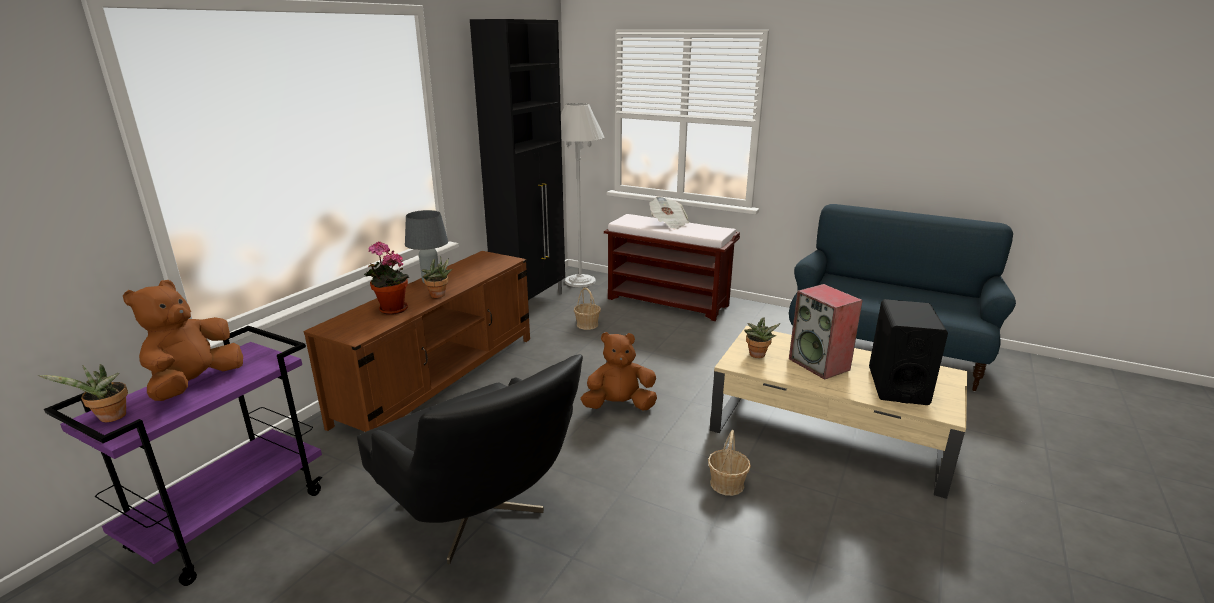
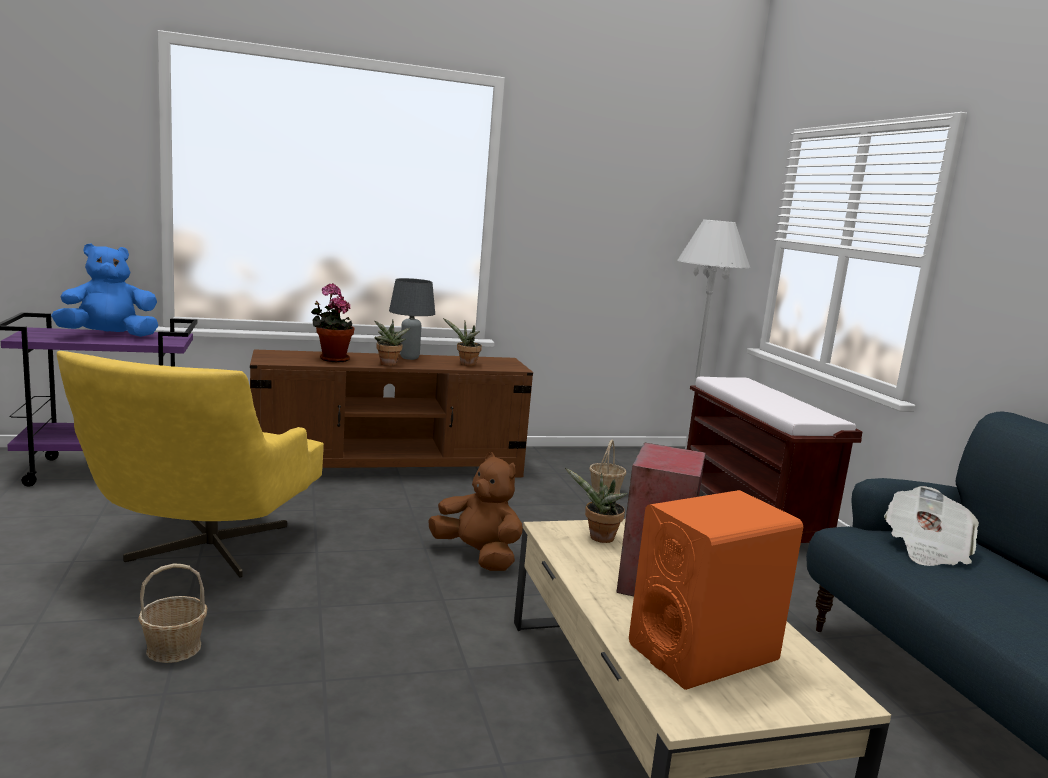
camera: 45 degrees right, 10 degrees down
potted plant [38,364,128,422] -> potted plant moved to [443,318,482,366]
brown plush toy [123,280,243,401] -> blue plush toy [51,243,158,337]
black armchair [357,354,583,564] -> yellow armchair [57,351,324,578]
black cabinet [470,19,565,300] -> none
newspaper [649,196,689,229] -> newspaper moved to [884,486,979,566]
basket [708,430,751,496] -> basket moved to [138,563,207,663]
black speaker [869,299,948,405] -> orange speaker [629,490,803,690]

